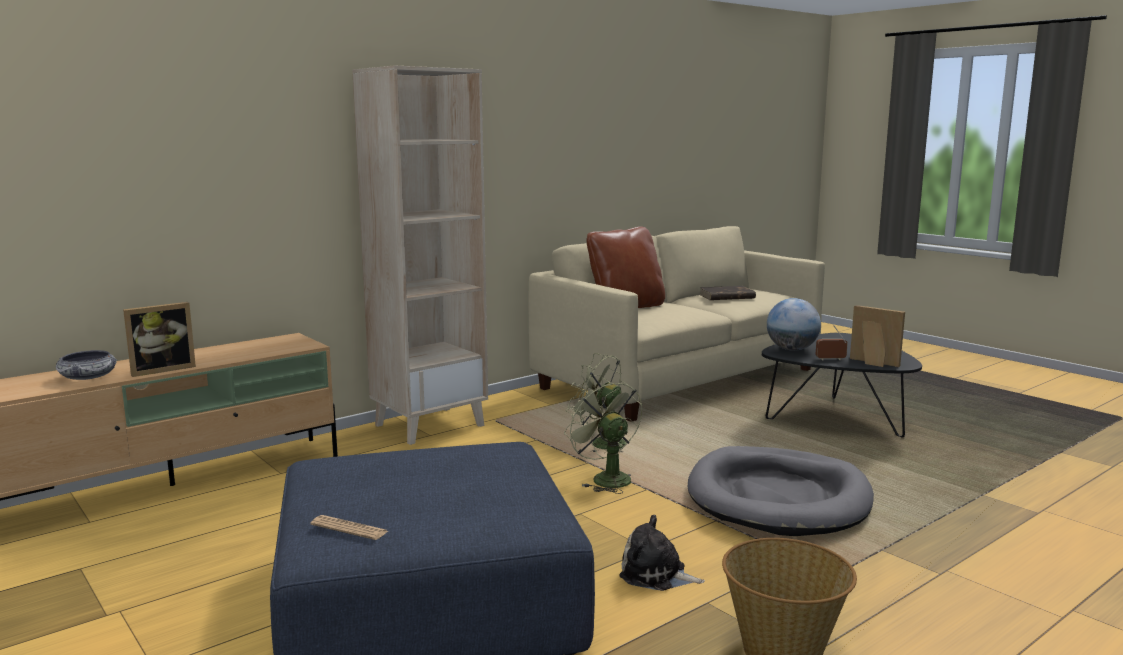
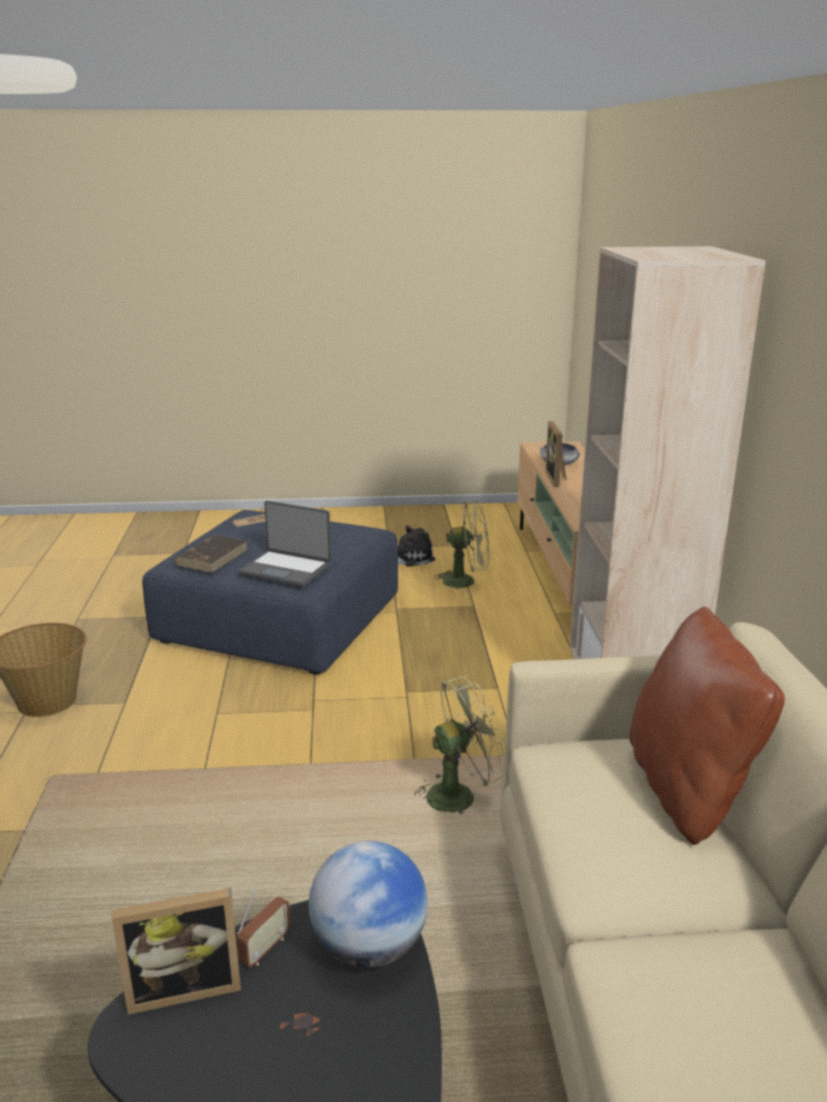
camera: 125 degrees right, 10 degrees up
green fan [564,378,642,494] -> green fan moved to [434,501,489,594]
plush toy [619,515,705,591] -> plush toy moved to [398,526,435,567]
grey dog bed [688,446,874,536] -> none
brown book [699,286,756,300] -> brown book moved to [174,535,248,573]
none -> laptop [239,501,331,587]

